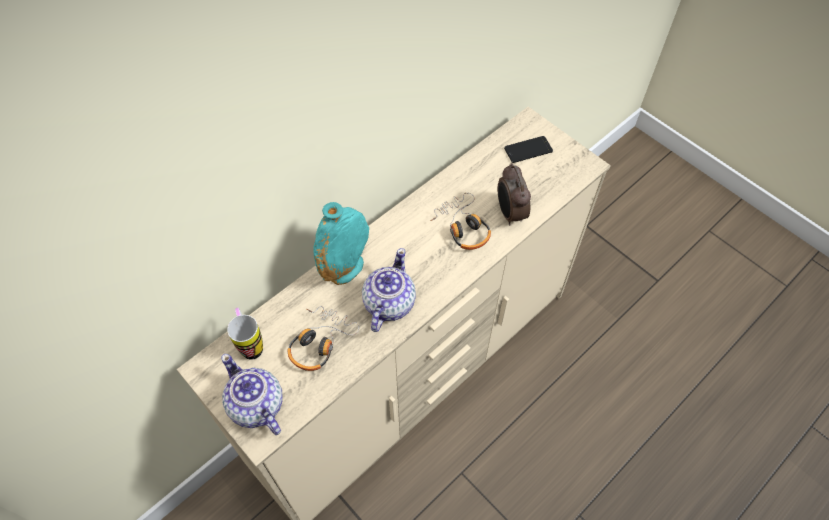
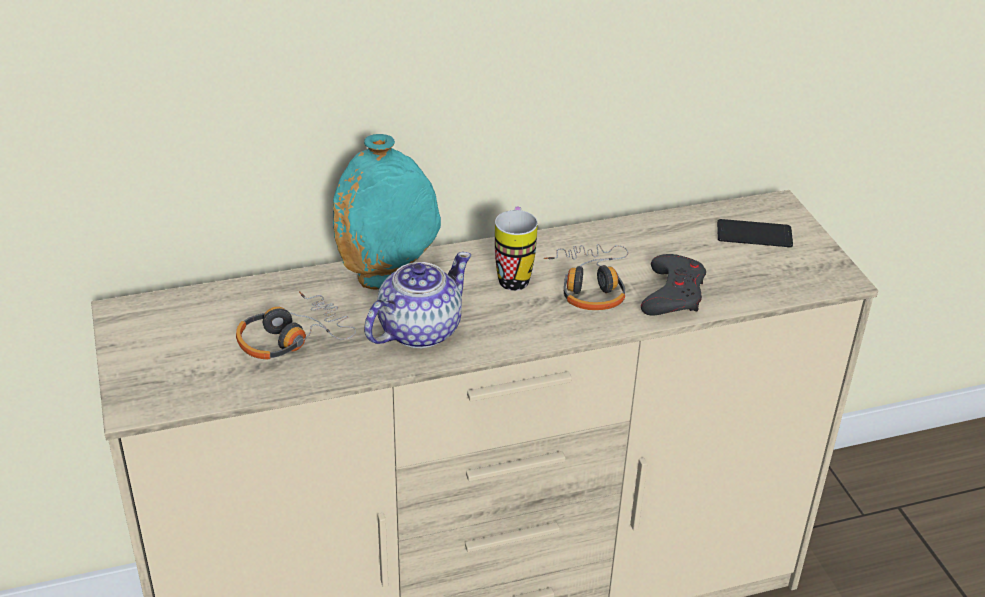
camera: 25 degrees right, 20 degrees down
teapot [221,354,283,435] -> none
mug [227,308,263,360] -> mug moved to [495,207,538,291]
alarm clock [498,163,531,226] -> grey game controller [641,254,706,316]

